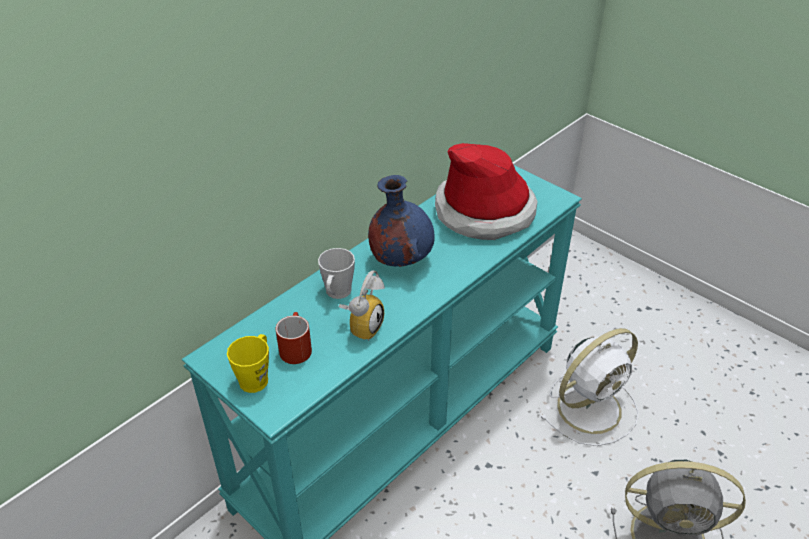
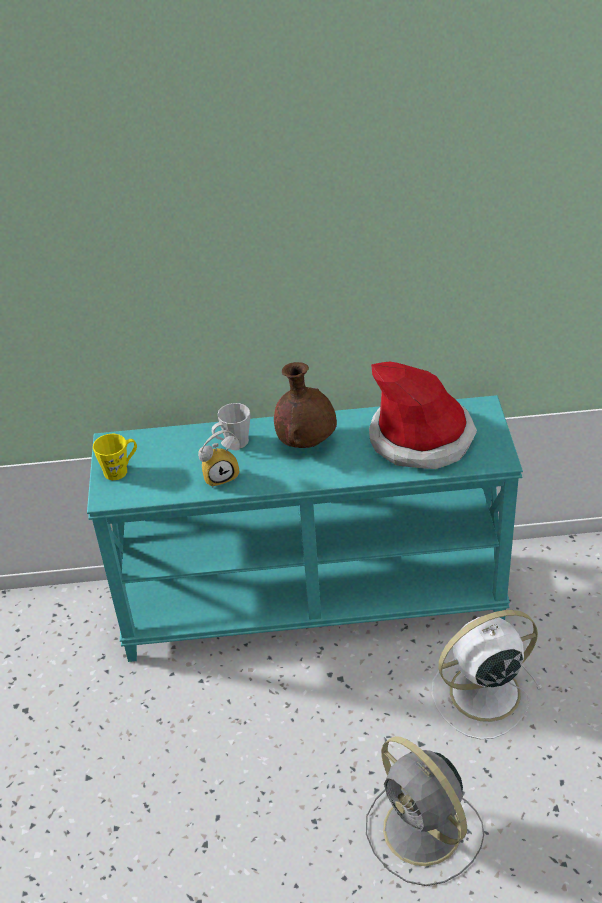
camera: 45 degrees right, 0 degrees up
red mug [276,312,312,364] -> none
blue vase [368,175,434,267] -> brown vase [274,362,337,448]
white fan [540,328,638,446] -> white fan turned 150 degrees clockwise [432,610,543,739]

